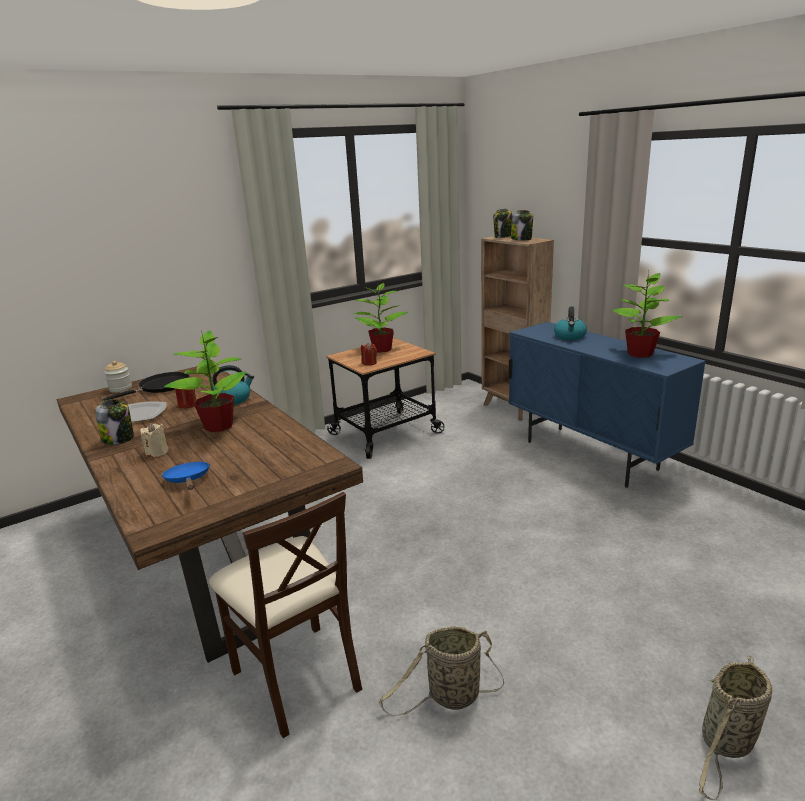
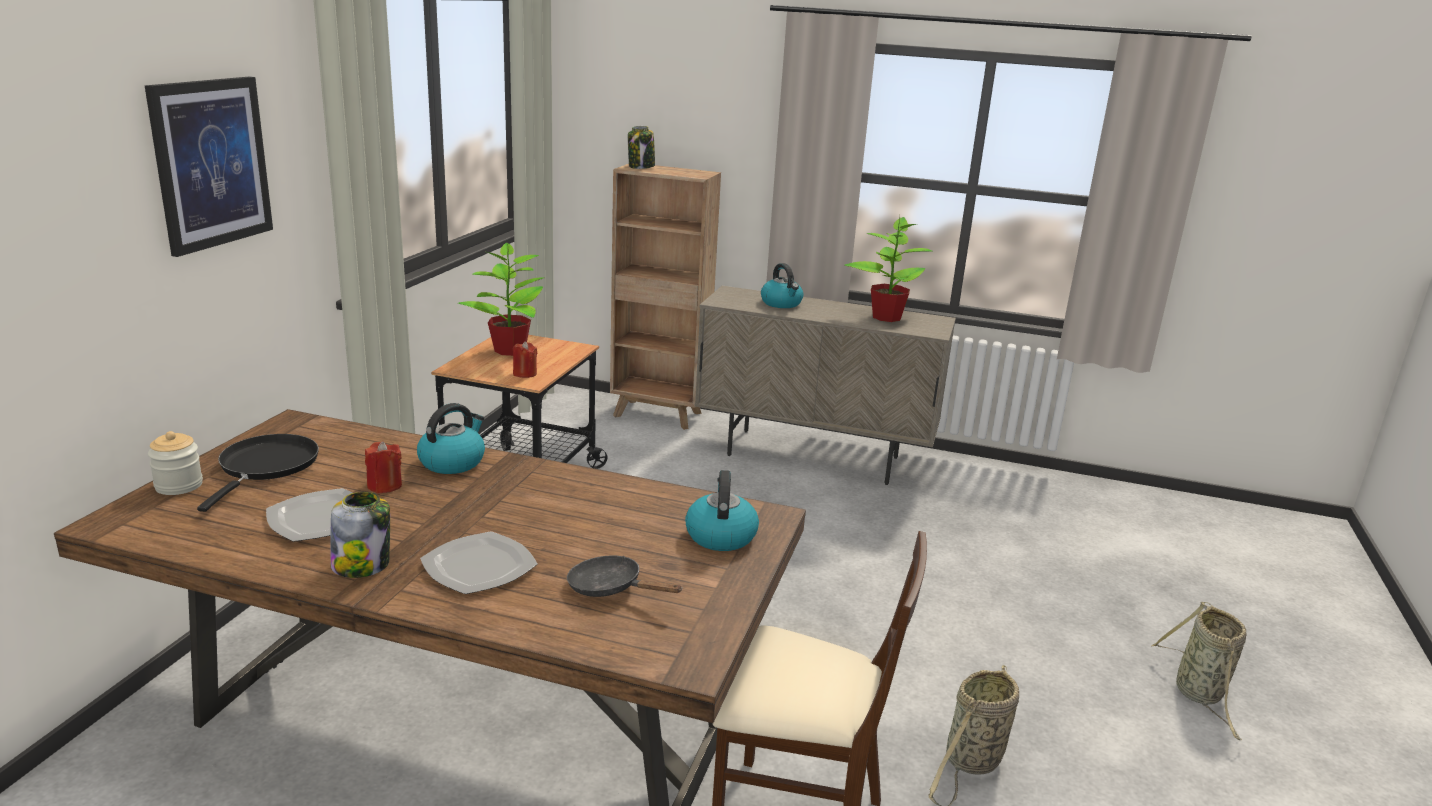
camera: 40 degrees left, 0 degrees up
beige candle [140,423,169,457] -> plate [420,531,538,594]
blue frying pan [162,462,210,490] -> black frying pan [567,556,683,597]
potted plant [164,330,246,432] -> none
blue cabinet [509,322,706,488] -> beige cabinet [695,286,956,485]
jar [511,210,533,241] -> none
none -> picture [145,76,273,257]
none -> kettle [685,470,759,551]

